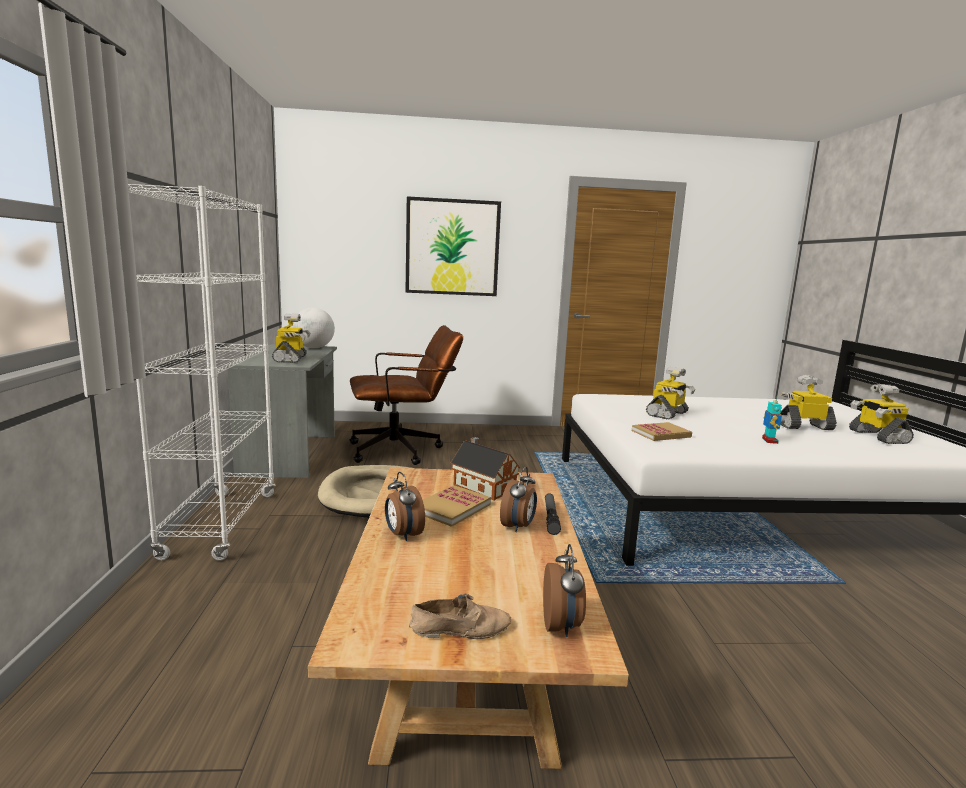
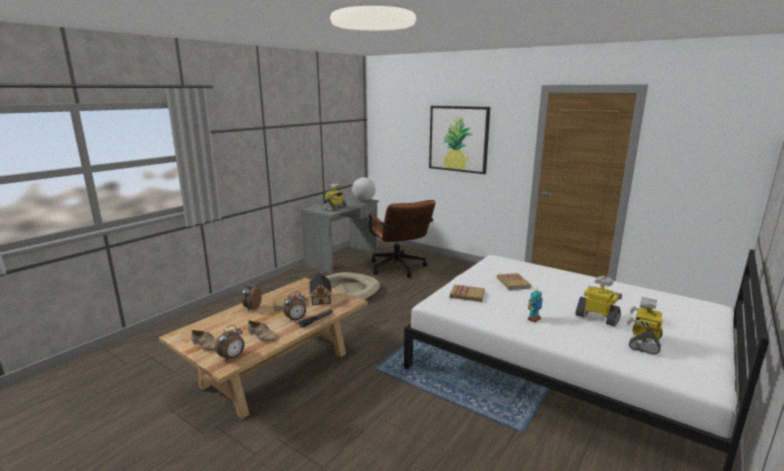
camera: 40 degrees right, 5 degrees up
white bookcase [128,184,276,561] -> none
brown office chair [349,325,463,465] -> brown office chair turned 45 degrees clockwise [367,200,436,278]
toy robot [646,367,695,420] -> book [497,273,531,290]
none -> beige shoe [248,320,277,341]

